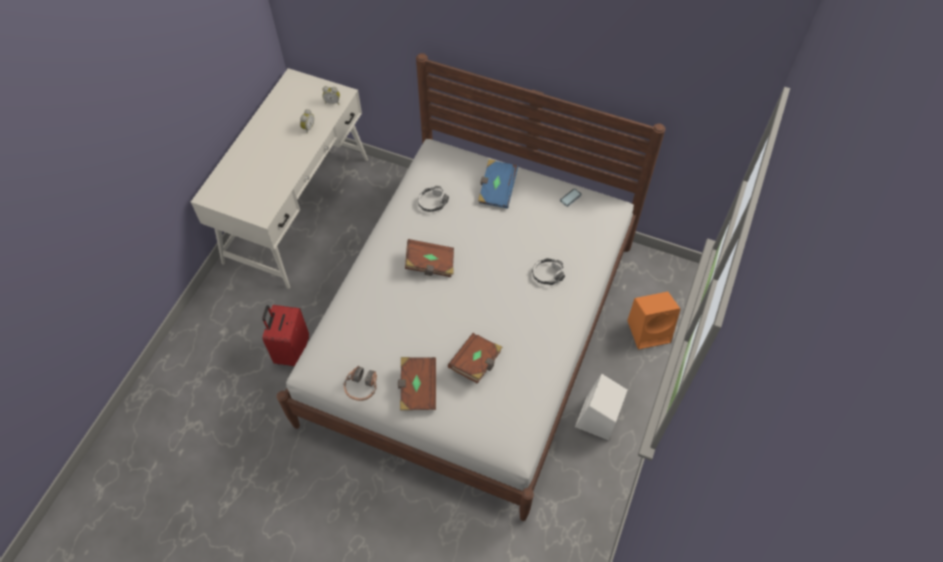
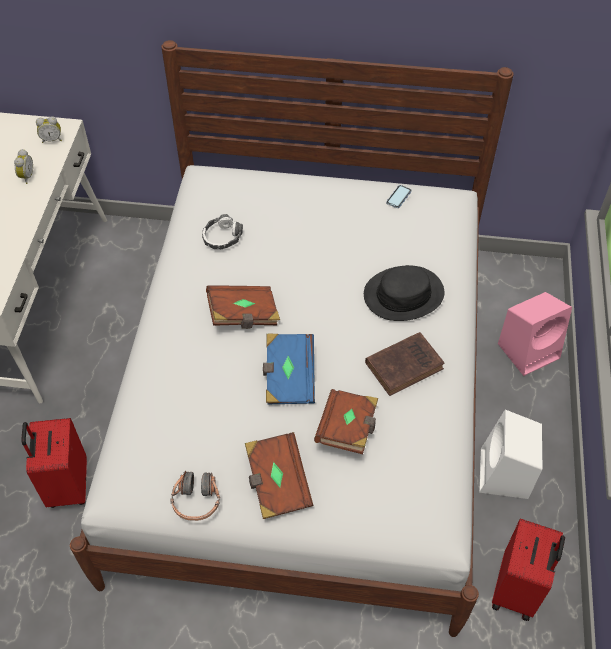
camera: 15 degrees left, 5 degrees down
blue book [478,159,518,209] -> blue book moved to [263,334,315,404]
headphones [532,258,565,285] -> black hat [364,265,444,321]
orange speaker [627,292,681,350] -> pink speaker [498,292,572,376]
none -> brown book [365,332,445,396]
none -> red suitcase [492,518,565,621]

